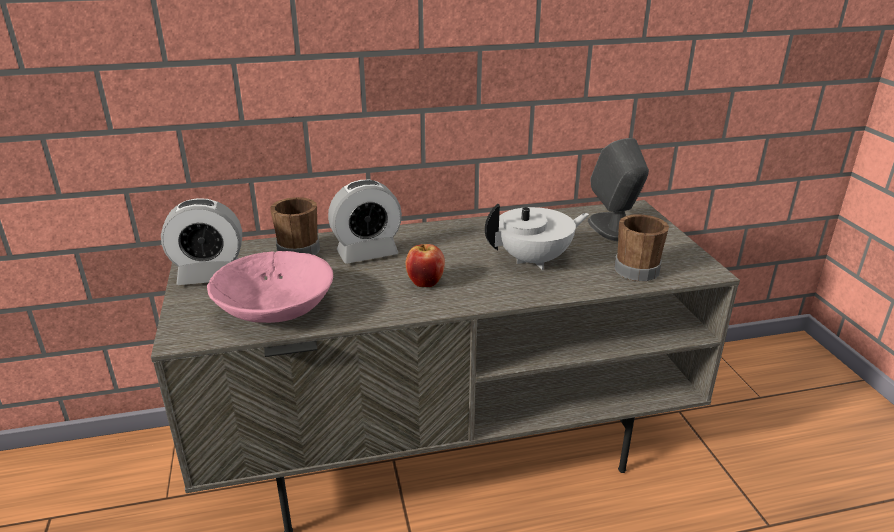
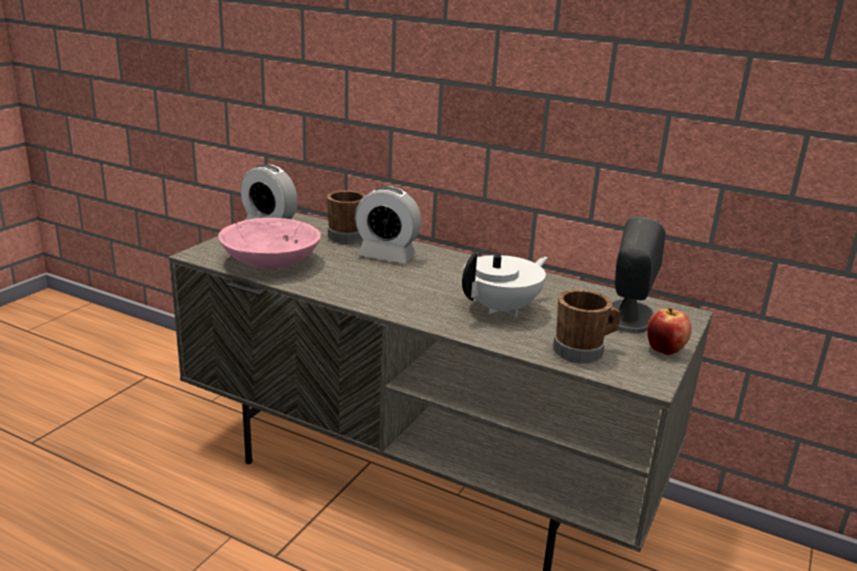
camera: 40 degrees right, 5 degrees down
apple [405,244,445,287] -> apple moved to [647,308,692,355]
white teapot [485,204,589,270] -> white teapot turned 60 degrees counterclockwise [462,252,548,317]

